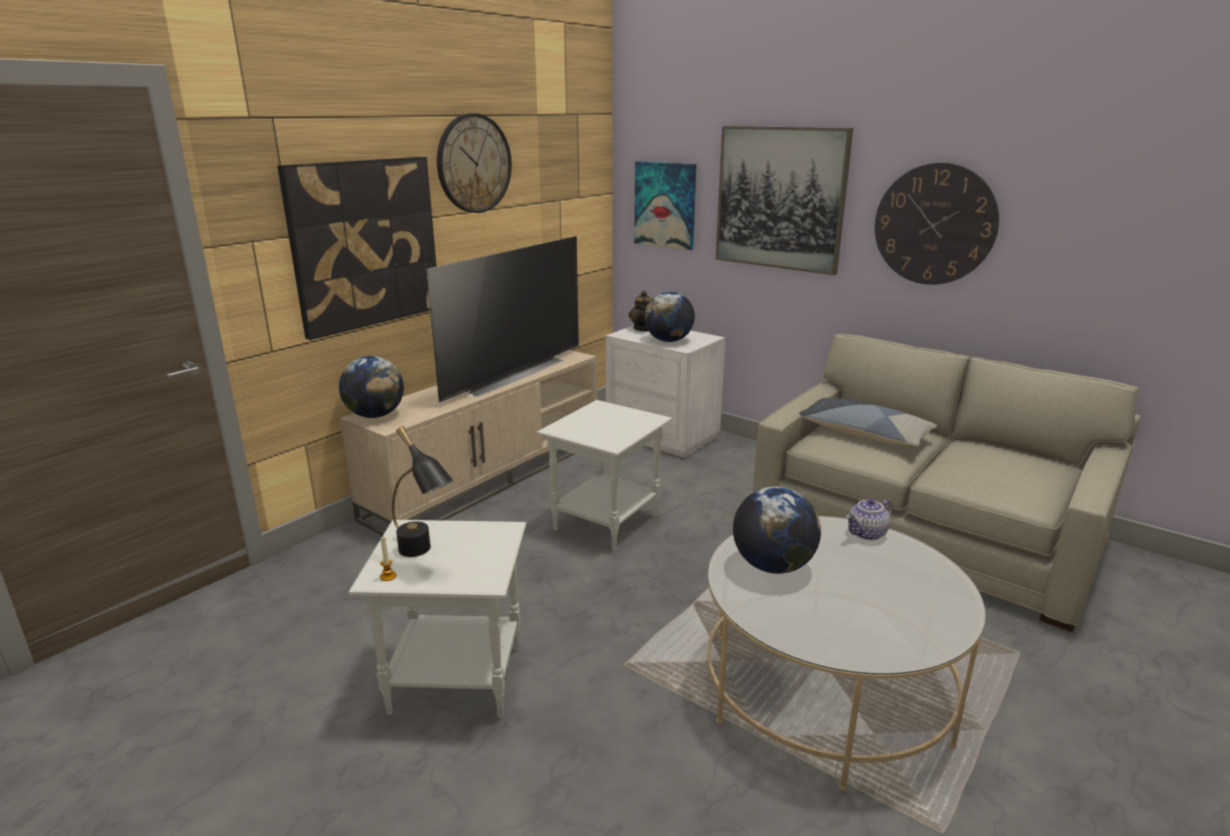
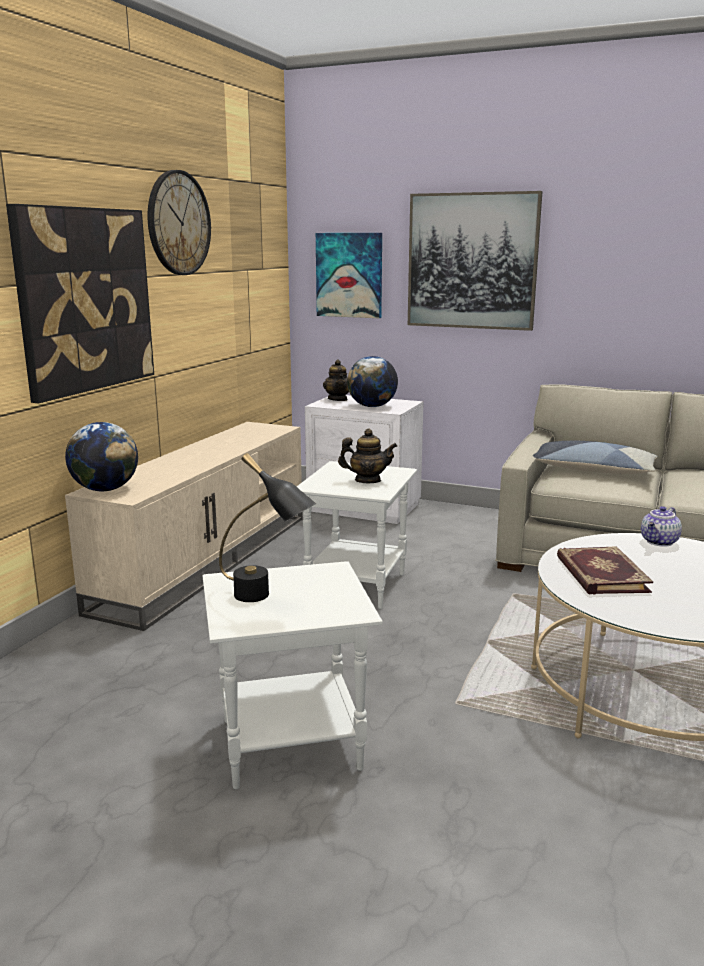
camera: 15 degrees left, 5 degrees down
candle [380,536,396,581] -> none
television [426,236,579,402] -> none
globe [733,487,821,574] -> book [557,546,653,595]
wall clock [875,163,999,285] -> none
none -> teapot [338,429,398,483]

